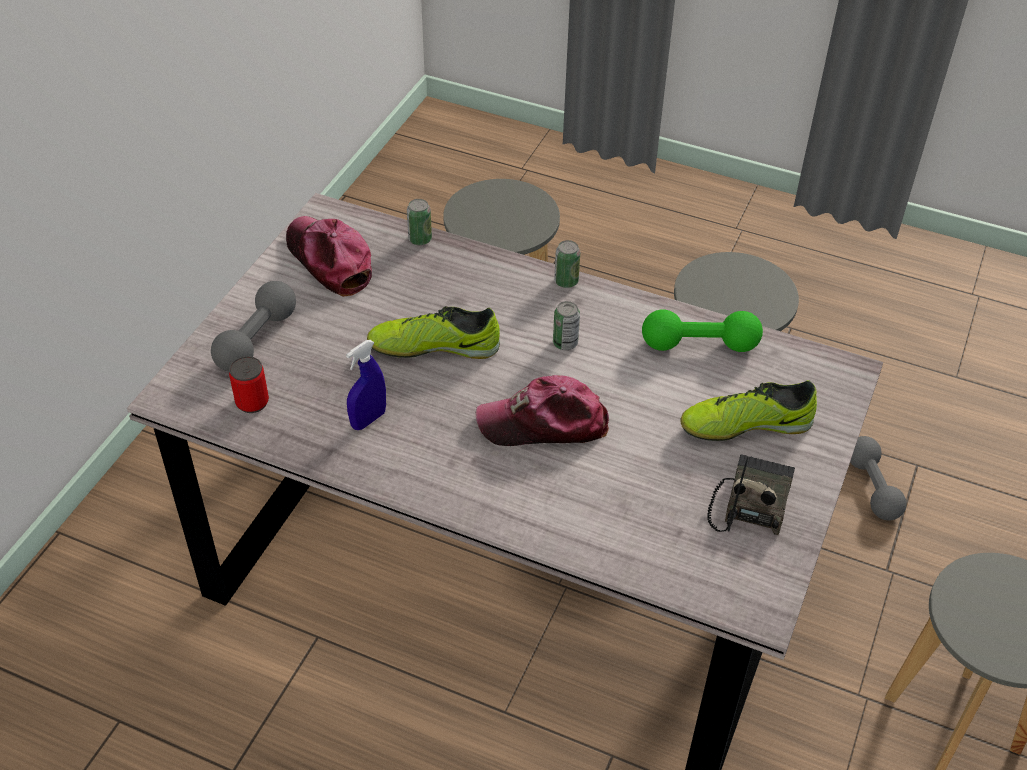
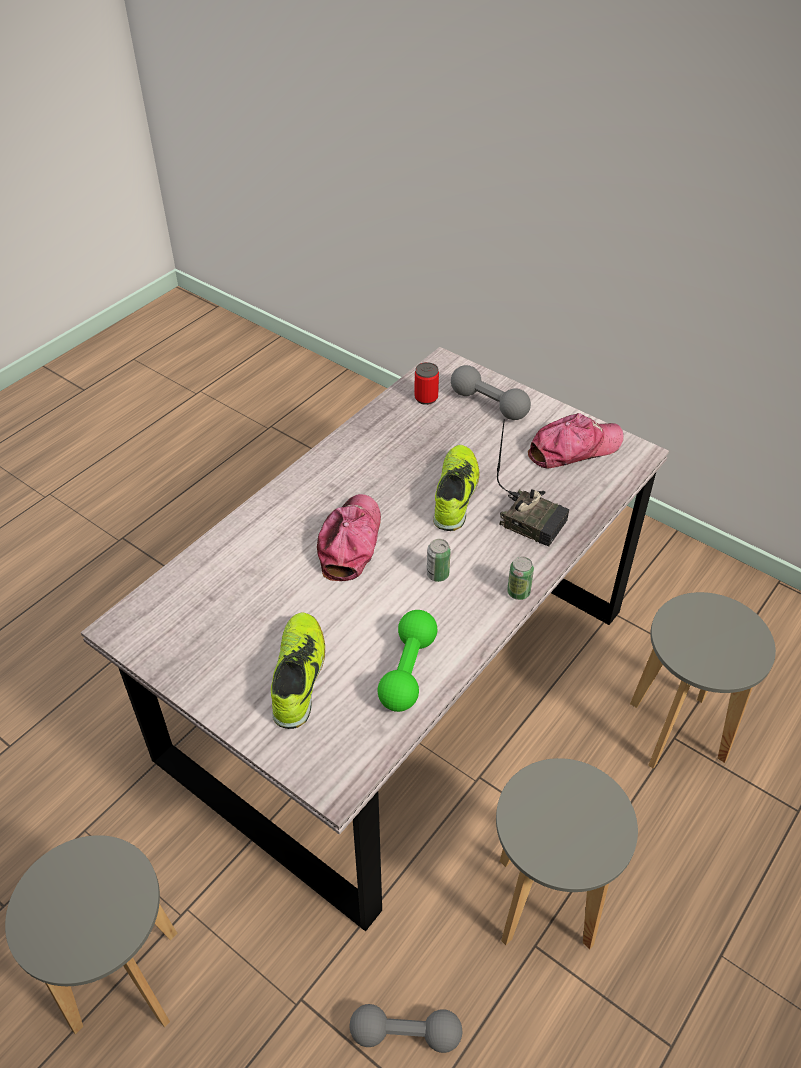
camera: 105 degrees right, 0 degrees up
blue spray bottle [346,340,386,430] -> none
can [407,199,432,245] -> none
radio [707,454,795,535] -> radio moved to [497,419,569,547]

